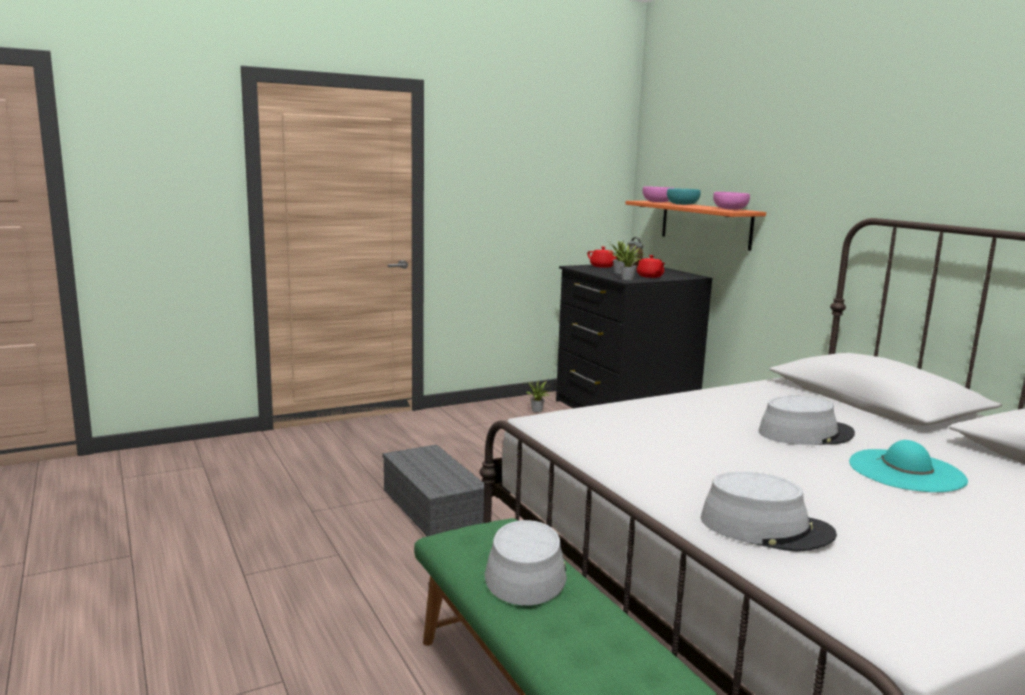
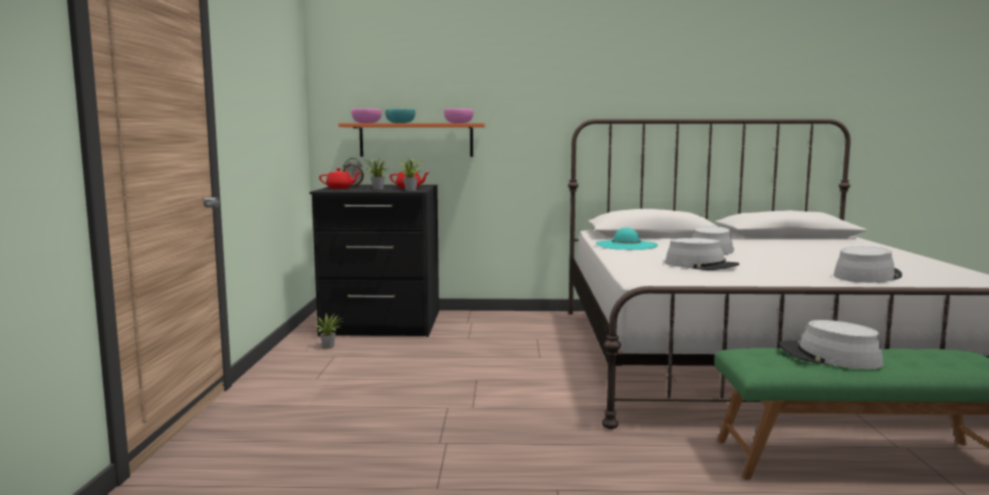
camera: 60 degrees left, 5 degrees down
grey storage box [383,444,484,536] -> none
turquoise hat [849,440,968,492] -> turquoise hat moved to [596,227,658,250]
none -> grey hat [665,238,740,270]

